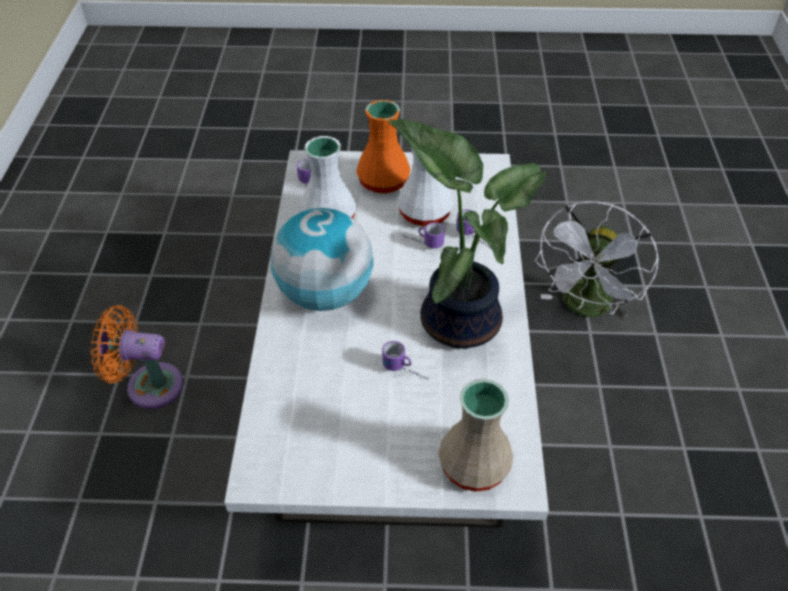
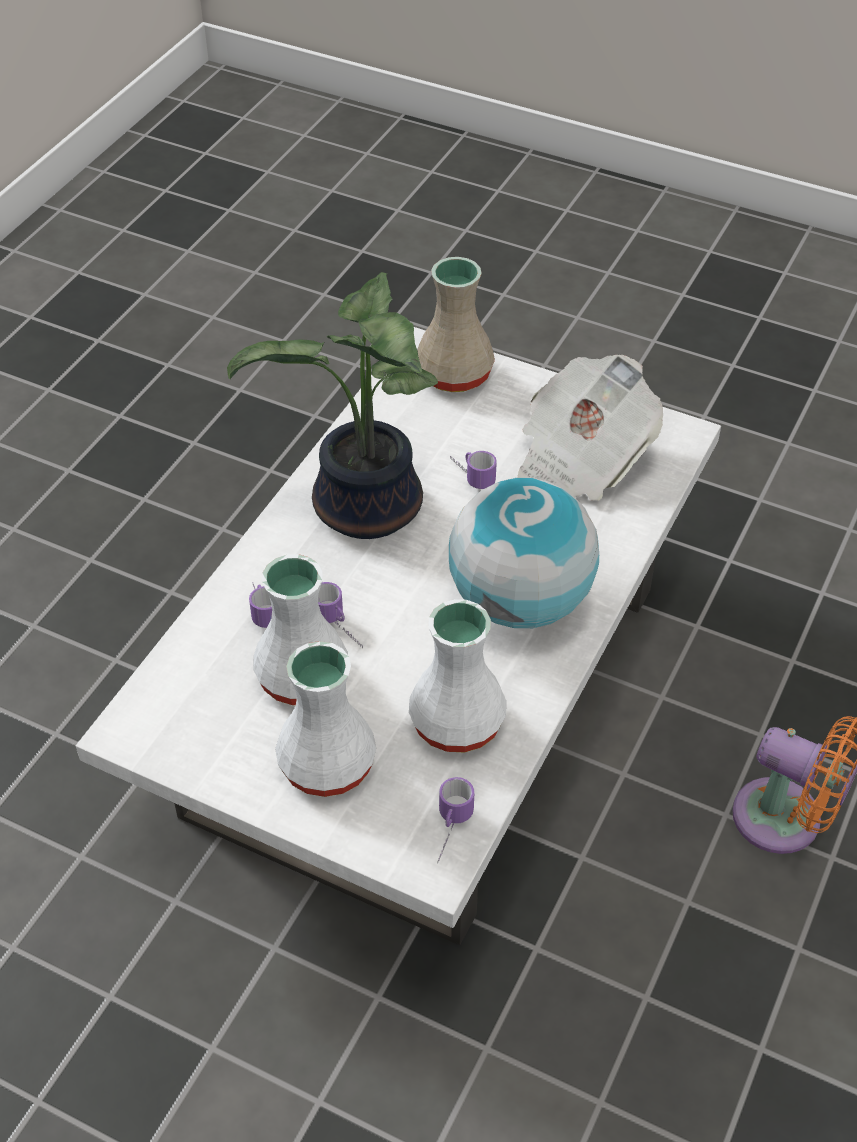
camera: 155 degrees left, 0 degrees up
orange vase [356,100,411,194] -> white vase [275,641,376,797]
white fan [535,201,659,319] -> none
none -> newspaper [517,355,663,501]

